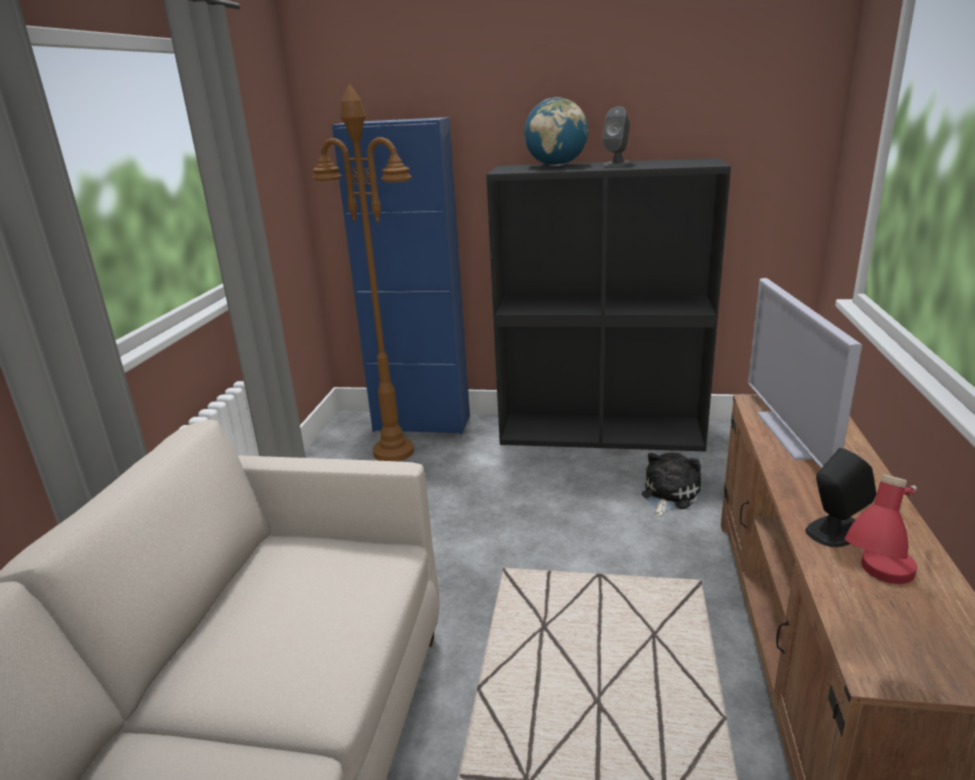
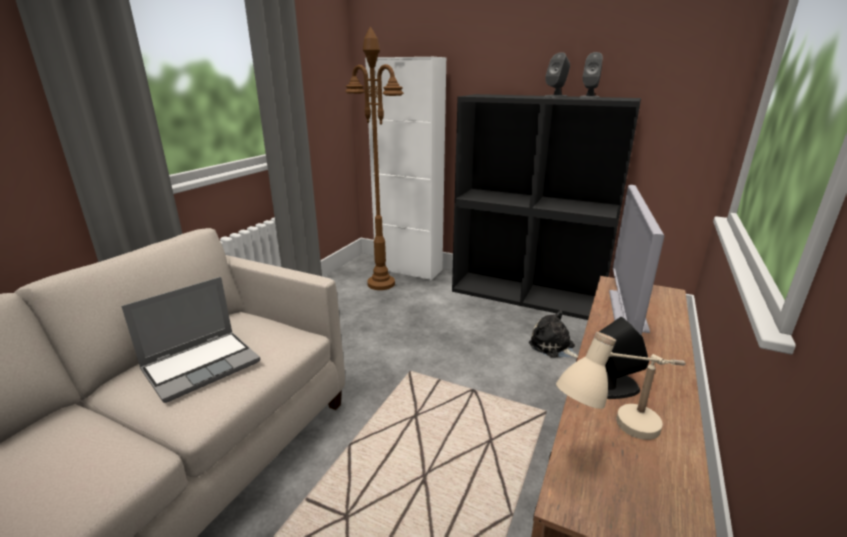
camera: 15 degrees right, 0 degrees up
blue cabinet [332,117,470,434] -> white cabinet [365,57,446,281]
globe [524,97,588,166] -> none
plush toy [642,452,701,516] -> plush toy turned 90 degrees counterclockwise [529,310,578,359]
red table lamp [845,474,917,584] -> beige table lamp [556,332,686,440]
none -> laptop [121,277,260,403]
none -> grey speaker [579,52,603,99]

